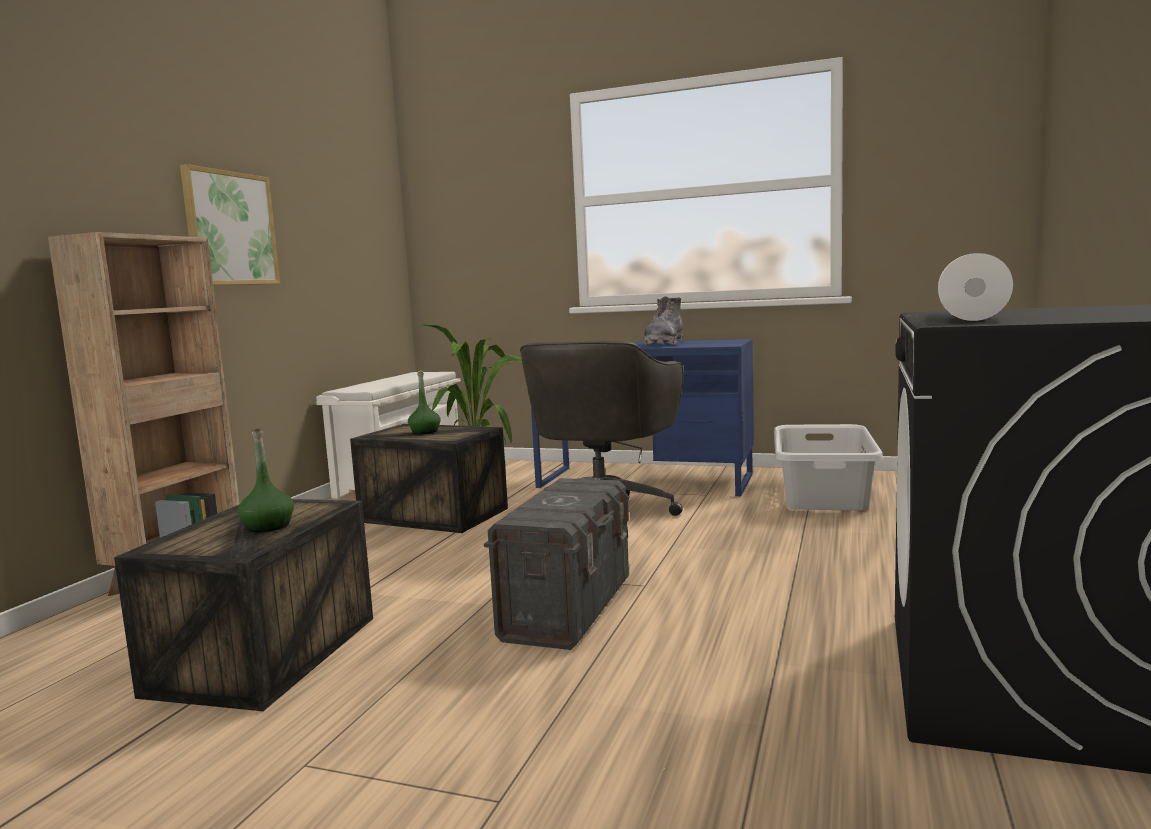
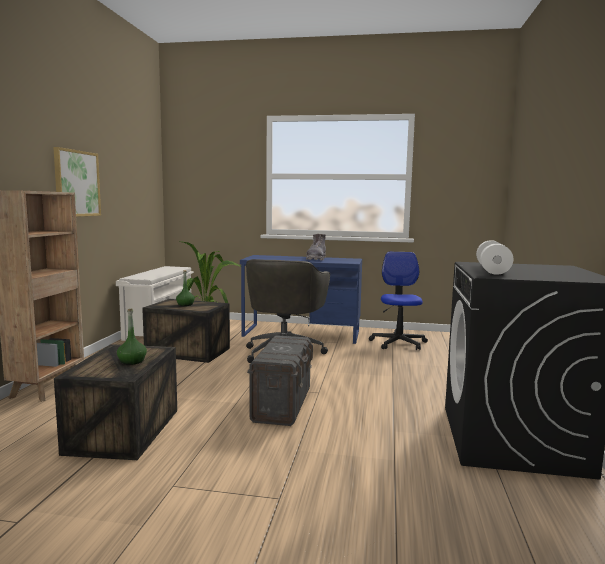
camera: 10 degrees left, 0 degrees up
grey laundry basket [774,424,883,511] -> office chair [369,252,428,350]

